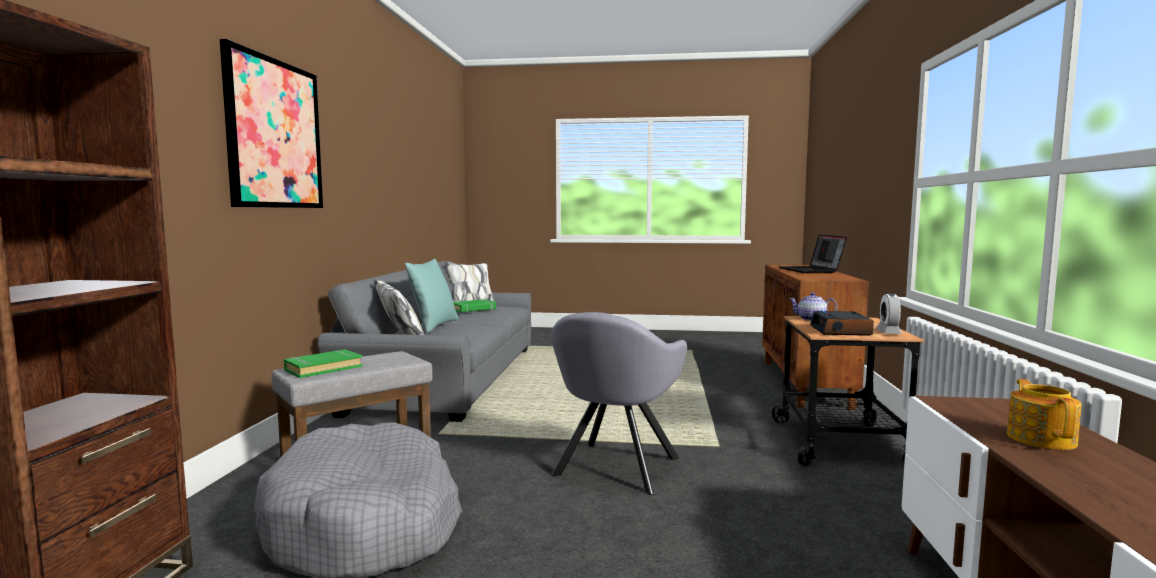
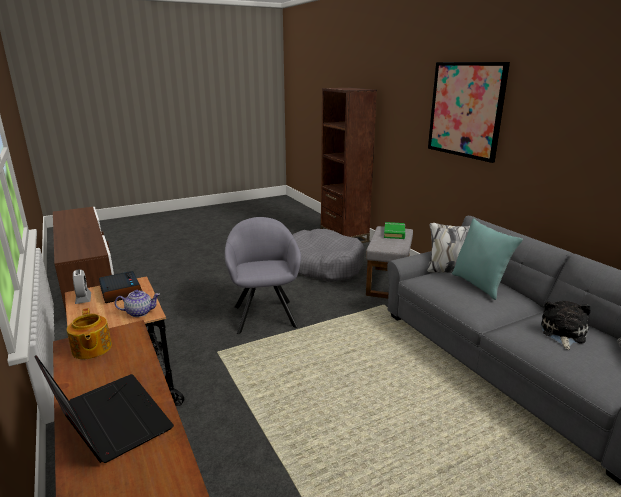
camera: 145 degrees right, 15 degrees up
green book [453,299,496,313] -> plush toy [541,301,591,350]
teapot [1007,379,1082,450] -> teapot moved to [67,308,112,359]

